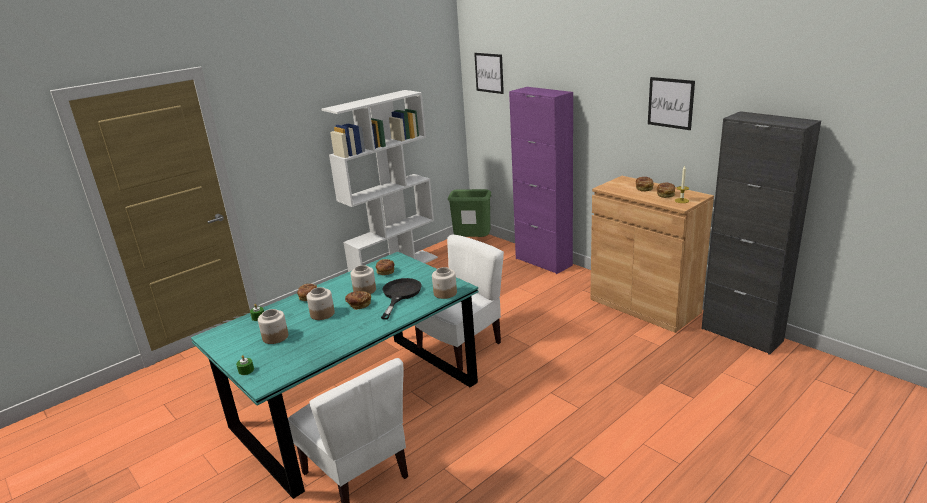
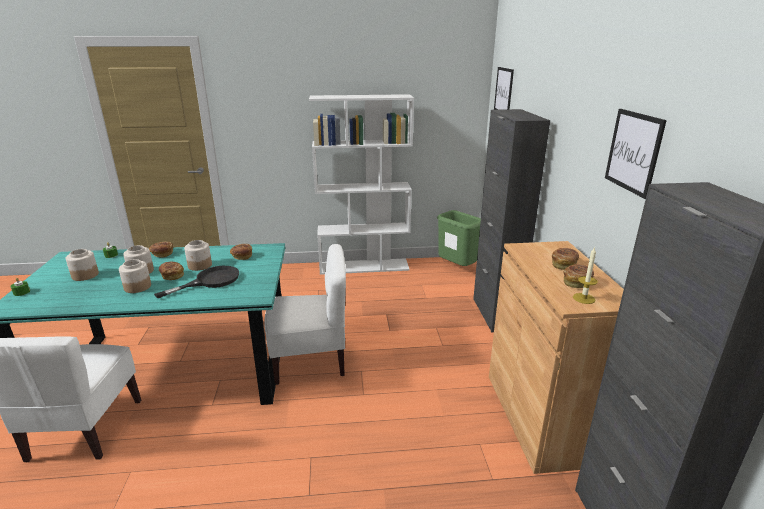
camera: 35 degrees right, 0 degrees up
jar [432,267,457,299] -> jar moved to [119,259,151,293]
purple cabinet [509,87,573,274] -> black cabinet [473,109,550,333]

